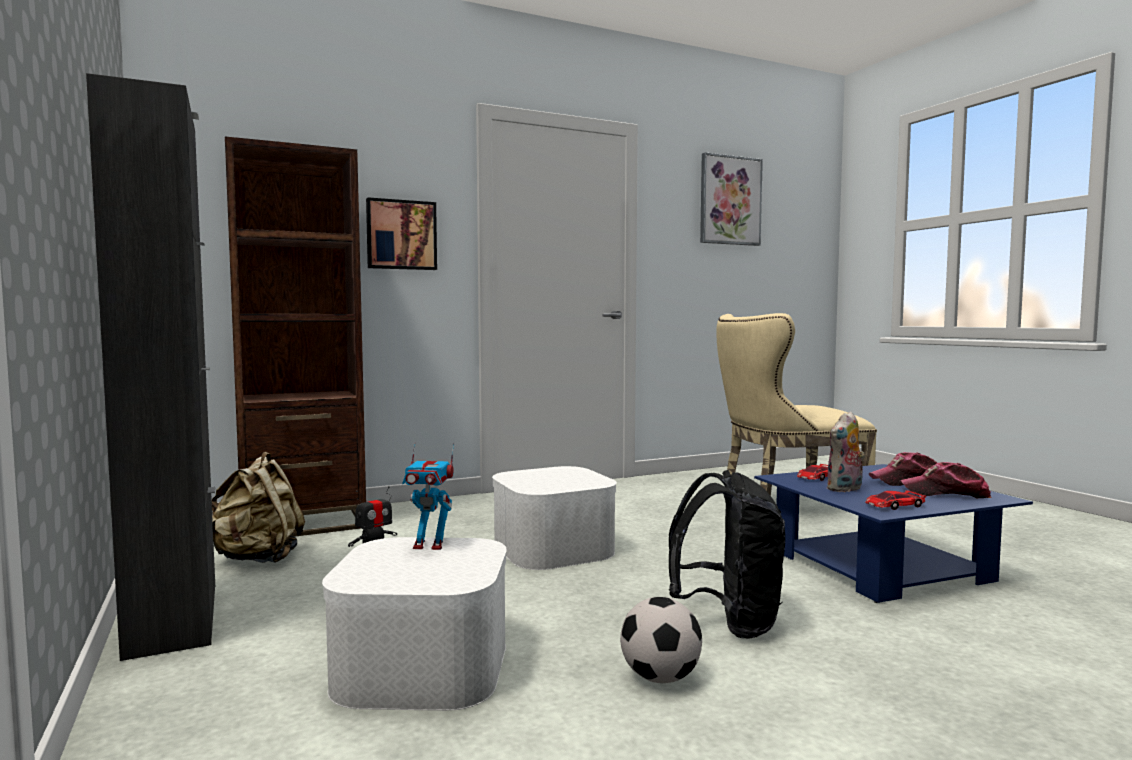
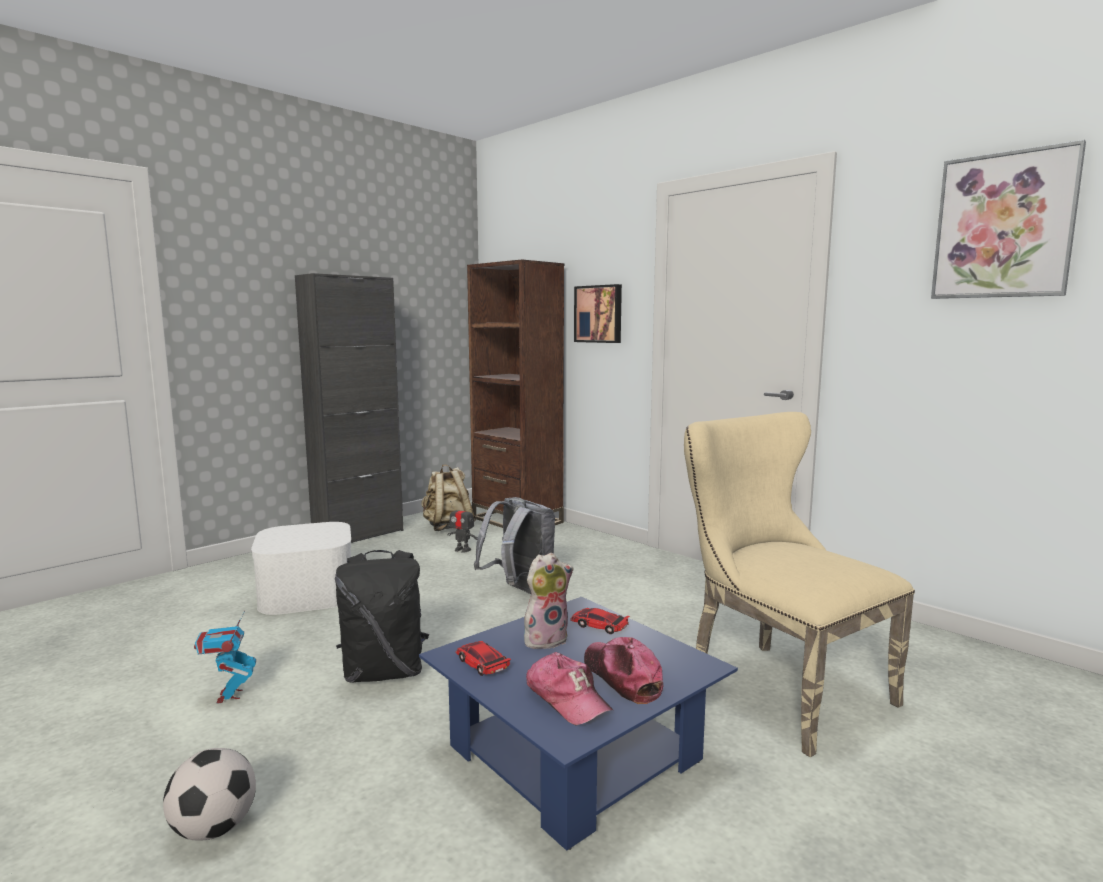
camera: 70 degrees right, 5 degrees up
toy robot [402,443,454,550] -> toy robot moved to [194,611,256,704]
white storage box [492,466,617,570] -> grey backpack [474,497,555,594]
football [620,597,702,683] -> football moved to [163,748,256,841]
plush toy [826,411,865,492] -> plush toy turned 120 degrees clockwise [524,553,573,651]
cap [900,462,991,498] -> cap turned 150 degrees clockwise [526,652,613,725]

